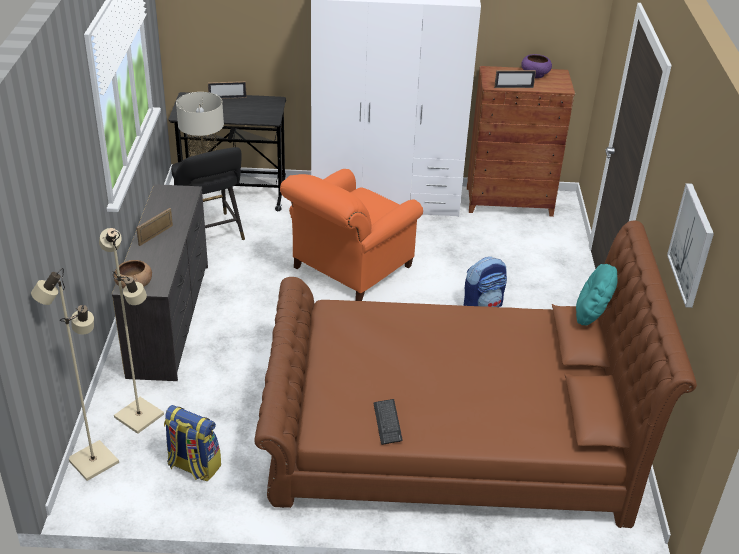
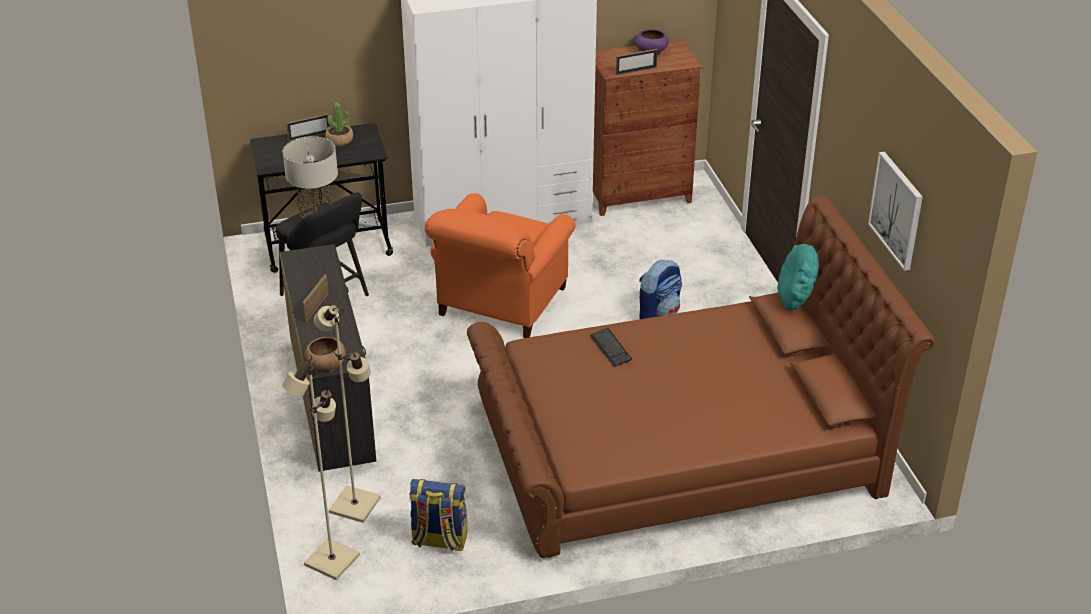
camera: 15 degrees left, 0 degrees up
keyboard [374,399,403,445] -> keyboard moved to [590,328,632,367]
none -> potted plant [325,102,353,146]

